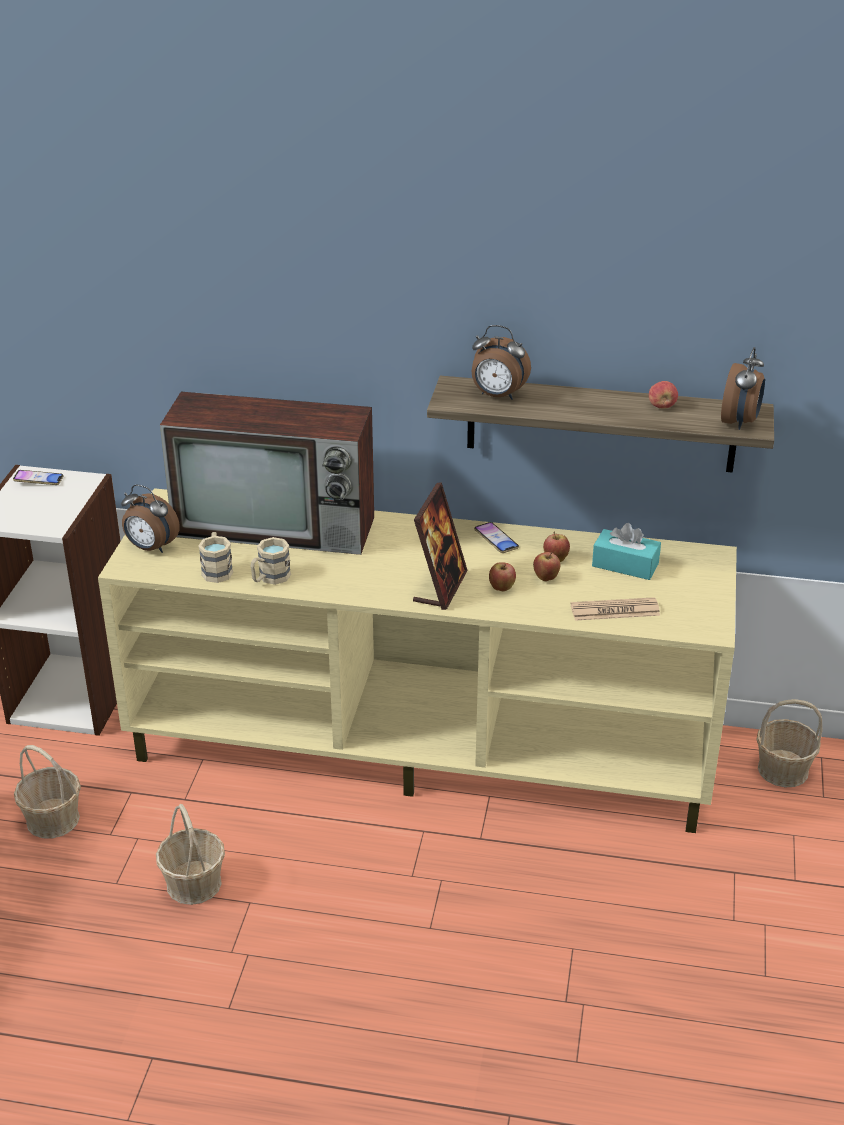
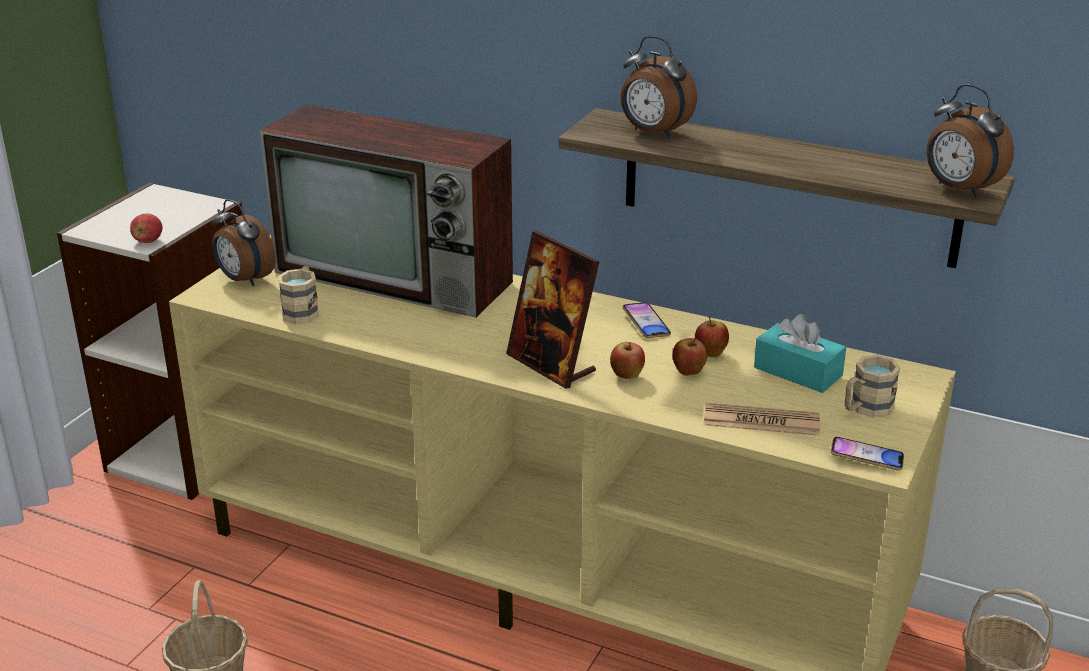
camera: 15 degrees right, 5 degrees down
phone [13,470,63,485] -> phone moved to [831,437,904,470]
basket [14,745,81,838] -> none
beige mug [251,537,291,585] -> beige mug moved to [845,354,901,418]
picture frame [413,482,468,610] -> picture frame turned 105 degrees clockwise [506,231,600,389]
apple [649,381,678,409] -> apple moved to [130,213,163,243]
alarm clock [721,347,765,430] -> alarm clock turned 105 degrees clockwise [927,84,1014,197]

